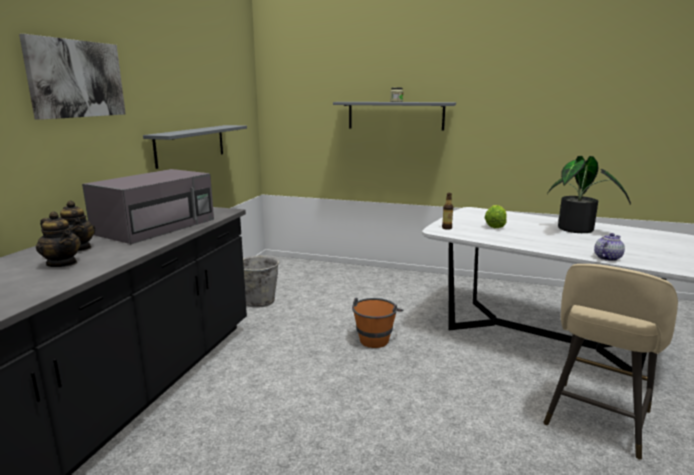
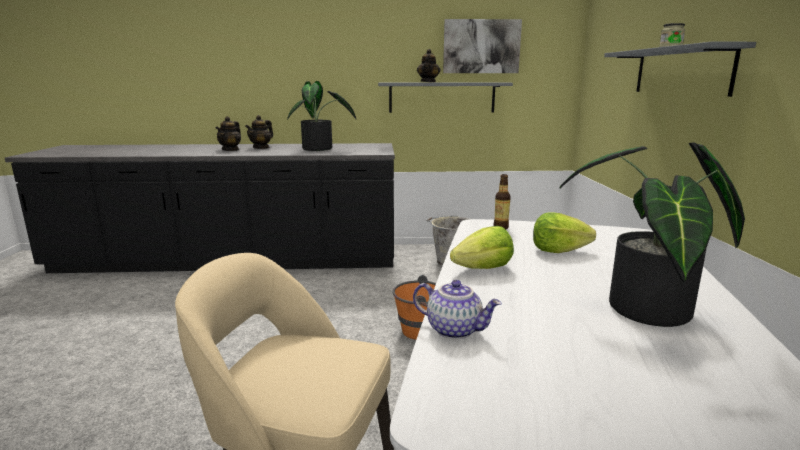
camera: 70 degrees right, 0 degrees up
picture [19,34,126,120] -> picture moved to [443,19,522,73]
grey microwave [82,169,214,244] -> potted plant [287,81,356,151]
none -> teapot [417,49,440,82]
none -> lettuce [450,226,514,269]

